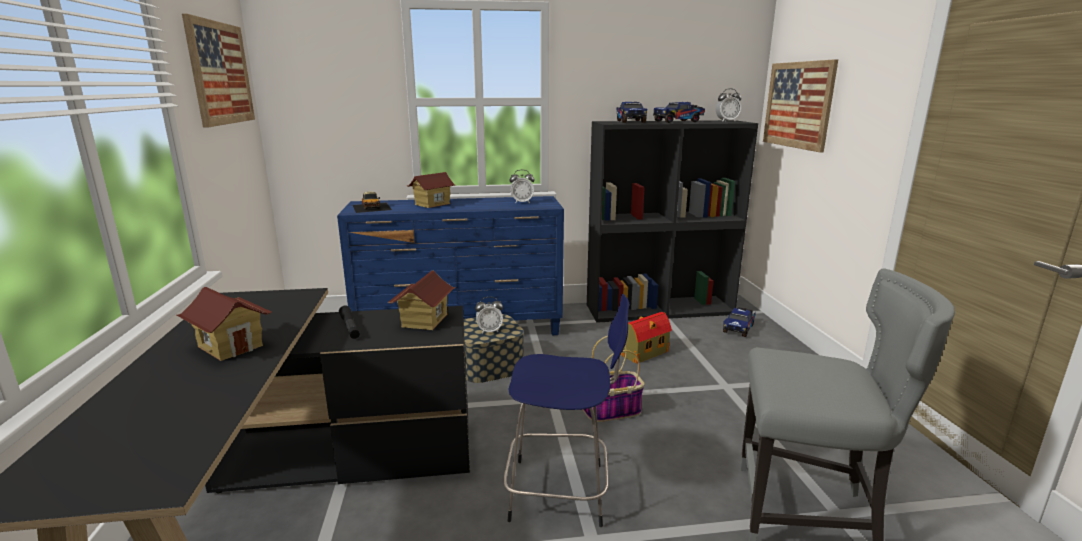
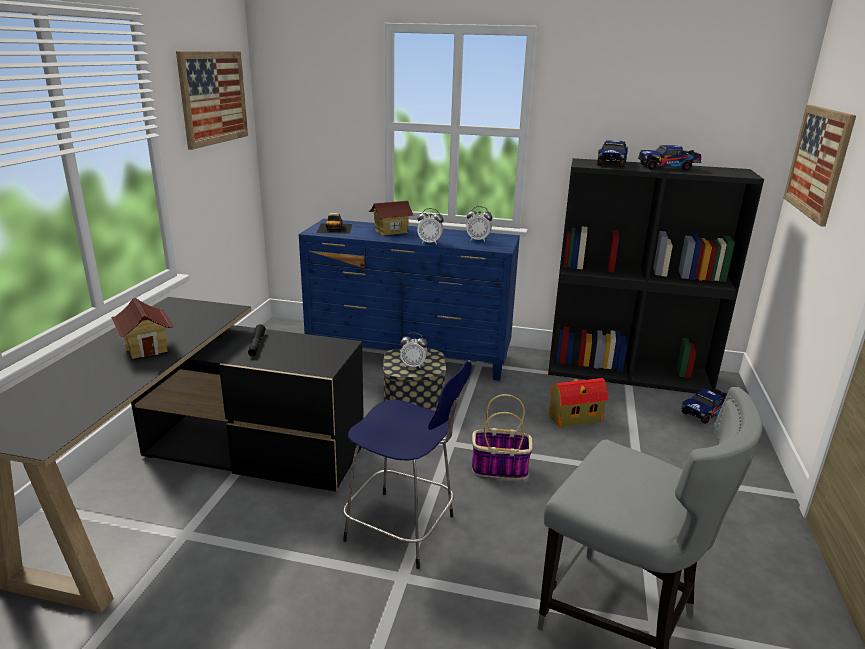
camera: 20 degrees right, 5 degrees up
toy house [388,271,455,330] -> none
alarm clock [716,88,741,122] -> alarm clock moved to [417,208,444,245]

